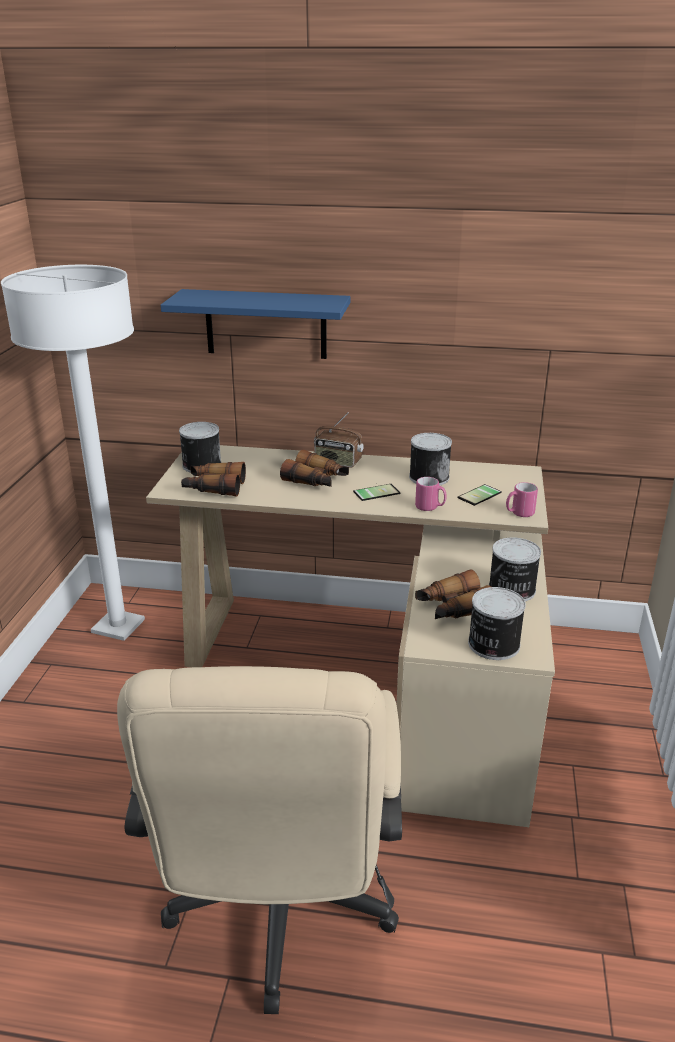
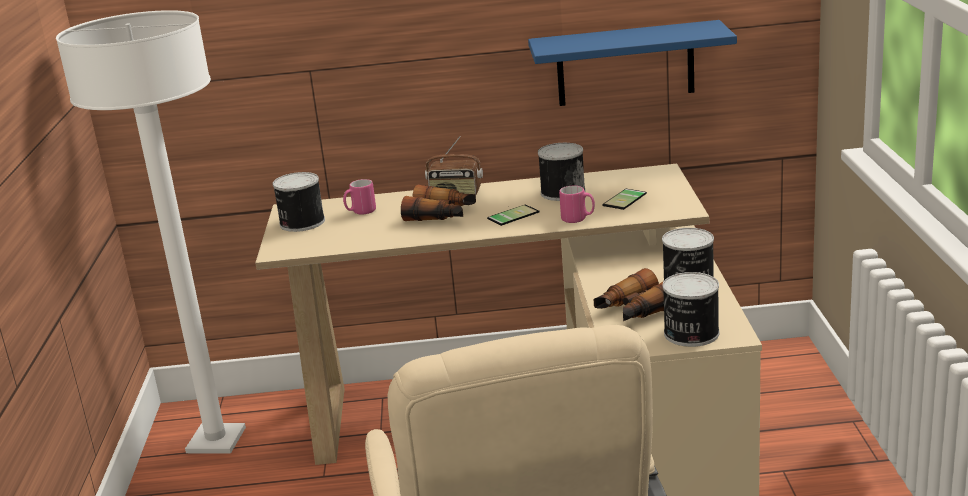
camera: 10 degrees left, 5 degrees down
blue shelf [161,289,351,359] -> blue shelf moved to [528,20,737,106]
binoculars [181,462,246,497] -> none
pink mug [506,482,538,517] -> pink mug moved to [343,179,376,215]

